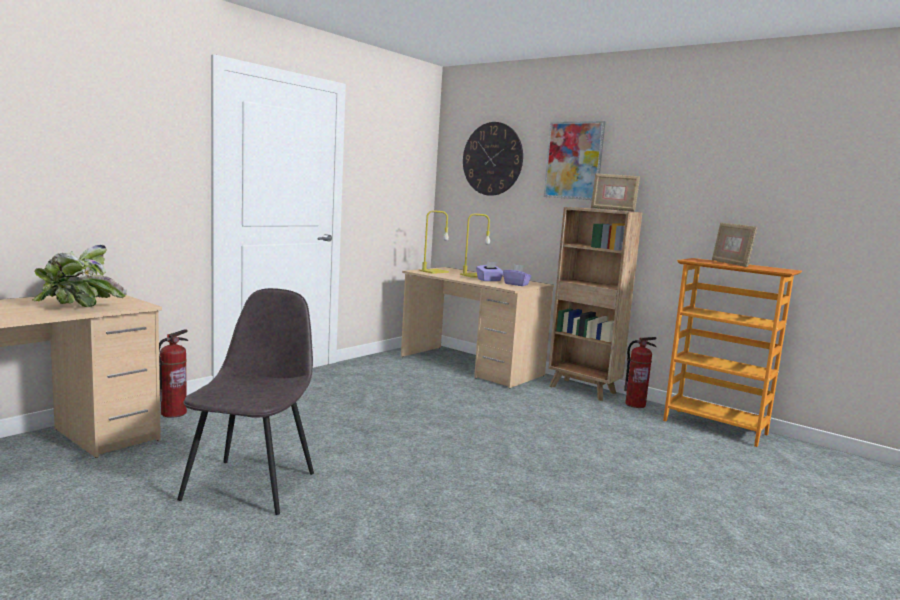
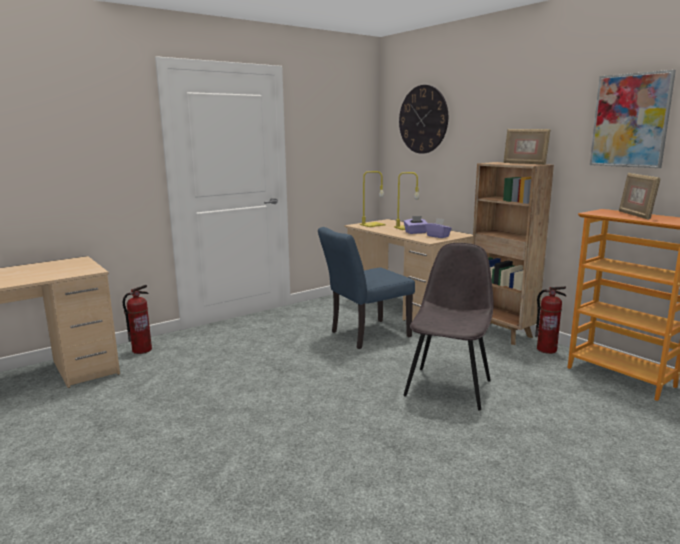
camera: 15 degrees right, 5 degrees up
potted plant [32,244,127,307] -> none
grey chair [177,288,314,515] -> grey chair moved to [403,243,493,411]
picture [544,121,606,200] -> picture moved to [590,70,676,168]
none -> blue chair [318,227,415,349]

